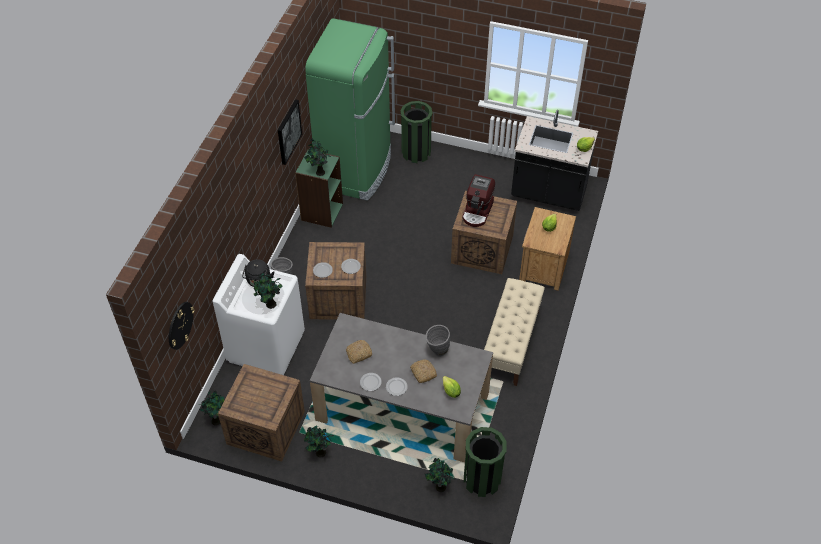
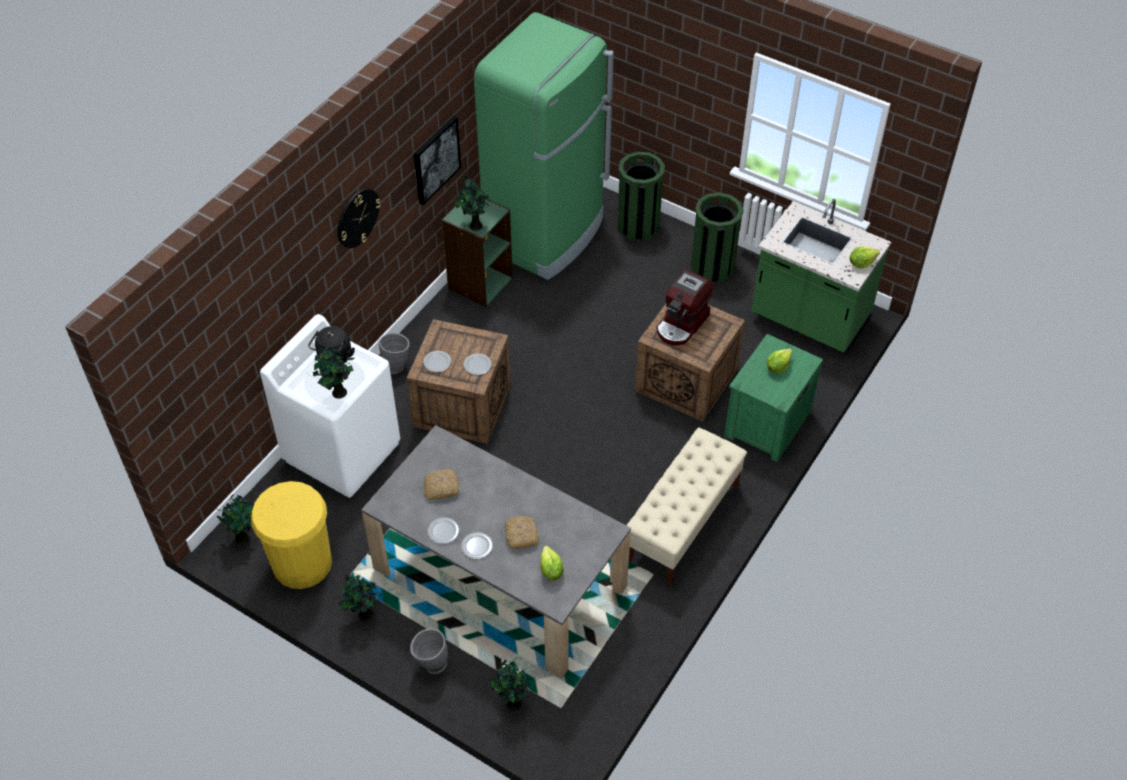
camera: 15 degrees right, 0 degrees up
wall clock [169,302,195,350] -> wall clock moved to [338,188,381,248]
crate [218,364,305,462] -> yellow trash can [251,481,332,589]
grey vase [426,325,450,357] -> grey vase moved to [410,628,448,674]
green trash can [464,427,507,497] -> green trash can moved to [691,192,744,283]
black counter [511,110,598,211] -> green counter [751,199,891,354]
brown nightstand [519,207,576,291] -> green nightstand [724,334,823,462]

